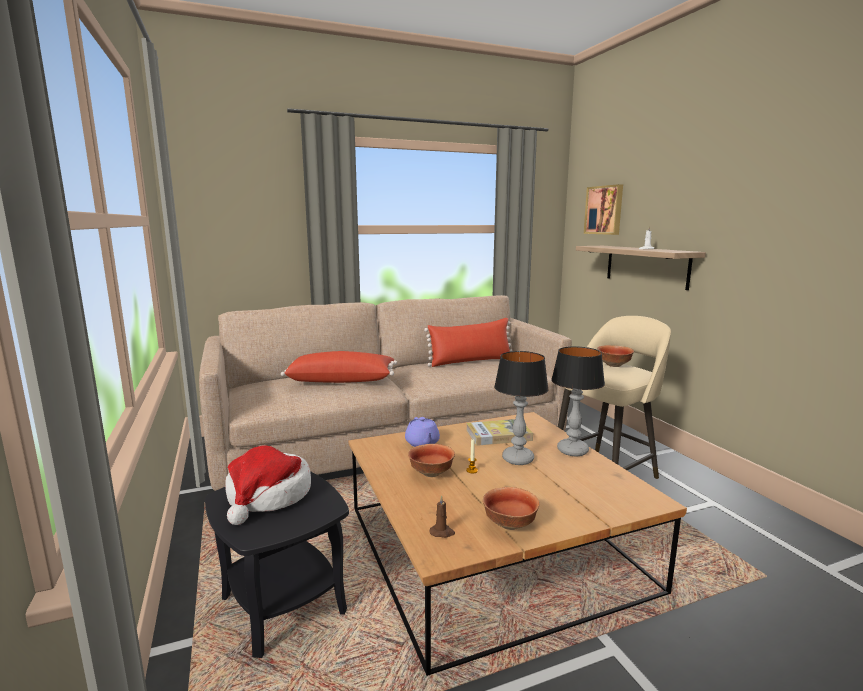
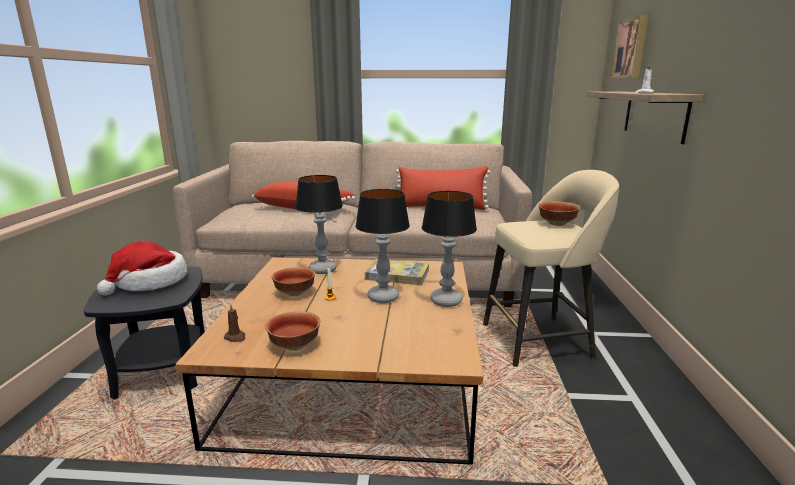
camera: 25 degrees right, 5 degrees up
purple teapot [405,417,440,447] -> table lamp [295,175,343,274]

